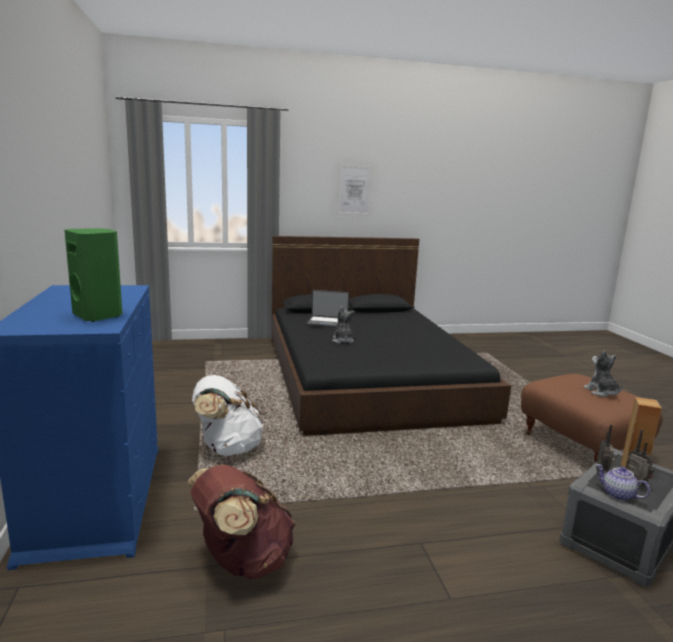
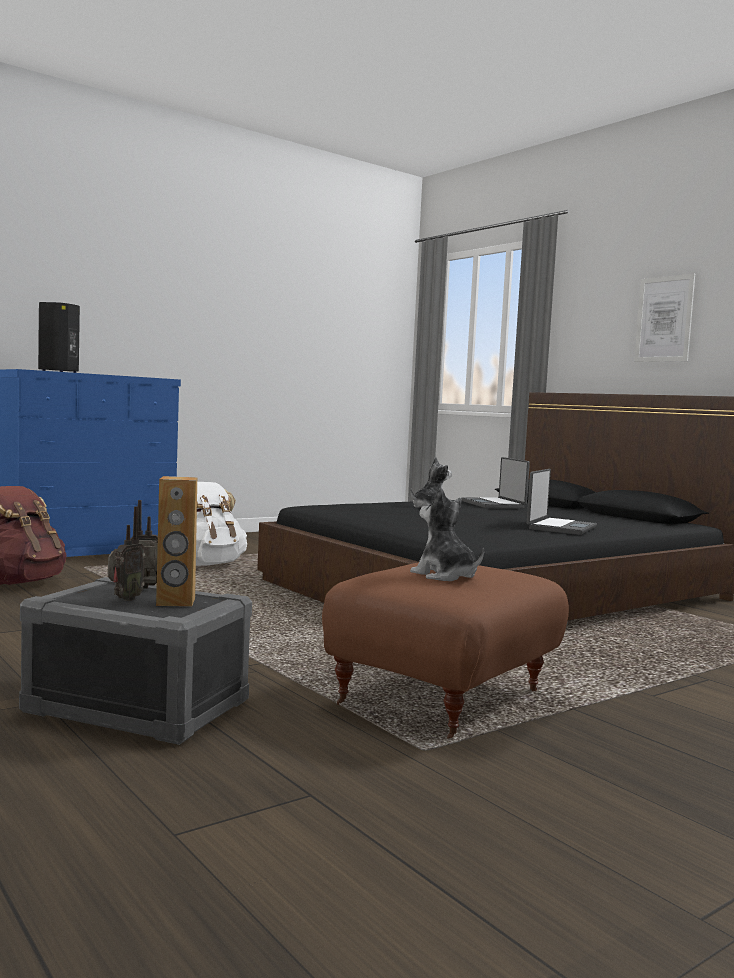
camera: 65 degrees right, 10 degrees down
green speaker [65,228,122,322] -> black speaker [38,302,80,373]
plush toy [583,350,624,397] -> plush toy turned 90 degrees counterclockwise [410,488,484,581]
teapot [596,464,650,501] -> none
none -> laptop [527,469,597,535]

